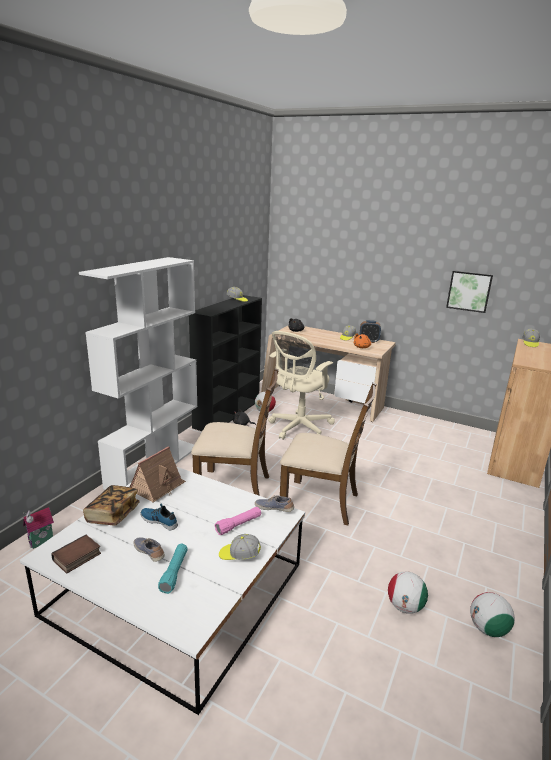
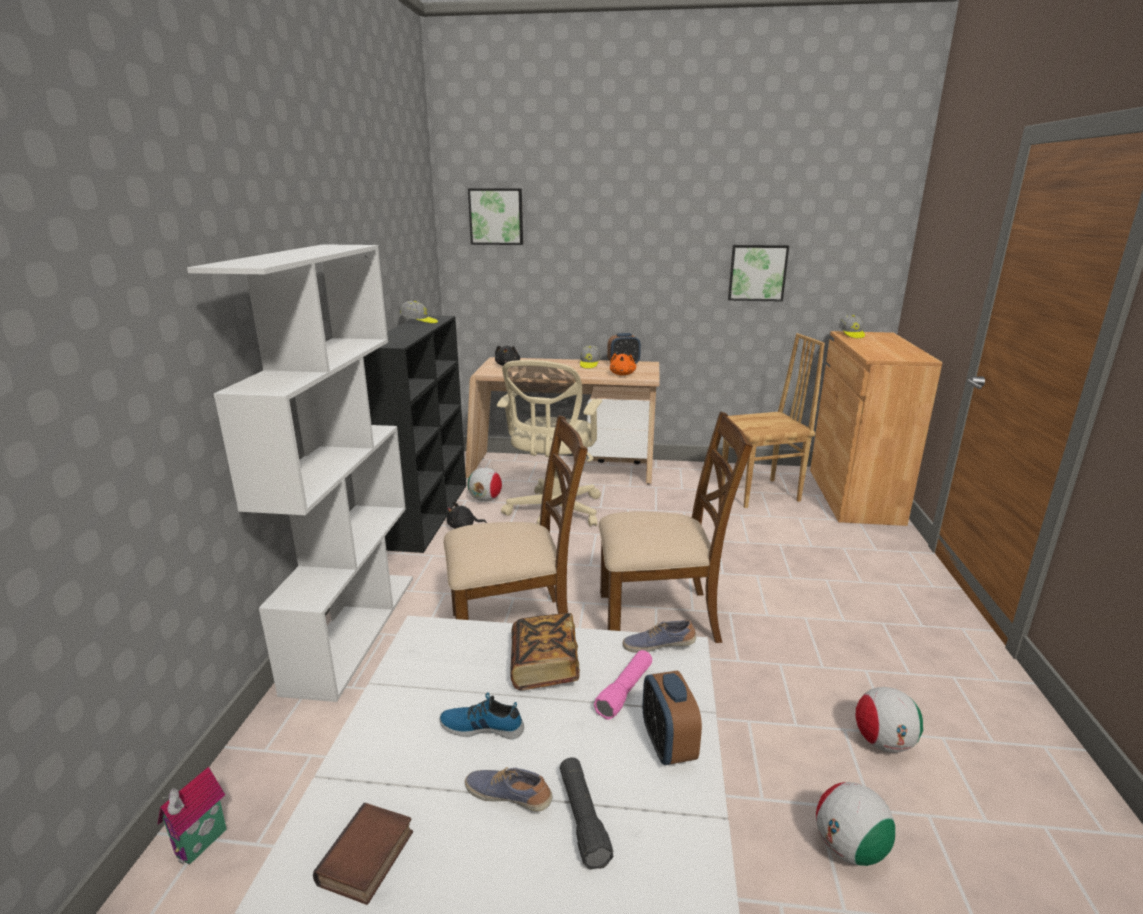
camera: 20 degrees left, 0 degrees up
book [83,485,140,526] -> book moved to [510,613,580,691]
toy house [130,446,186,503] -> none
turquoise flashlight [158,544,188,594] -> black flashlight [560,757,613,870]
cap [219,534,261,560] -> alarm clock [643,671,702,765]
football [470,592,515,637] -> football moved to [816,782,895,866]
none -> picture [468,189,523,245]
none -> brown chair [721,333,825,508]

